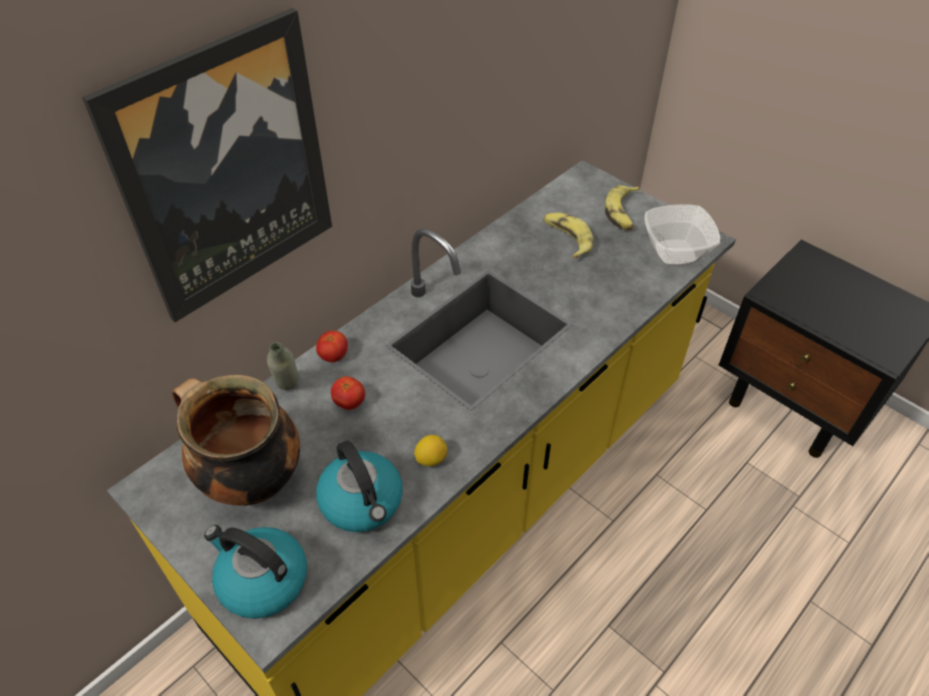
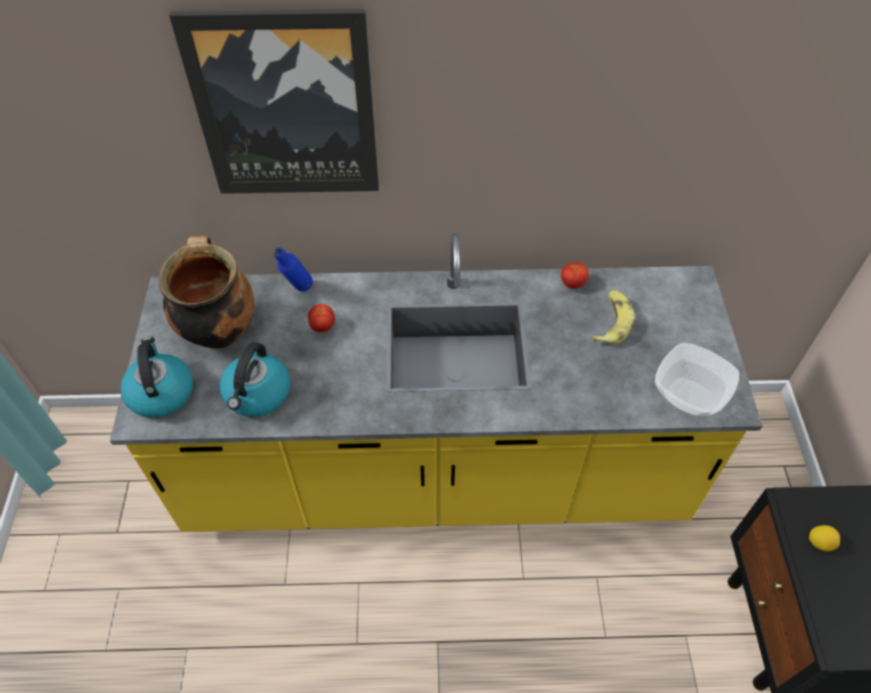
camera: 45 degrees right, 5 degrees up
grey bottle [267,342,299,391] -> blue bottle [274,248,313,291]
tomato [316,331,348,362] -> tomato moved to [561,262,589,288]
lemon [414,435,447,466] -> lemon moved to [809,525,840,552]
banana [605,185,640,230] -> none

